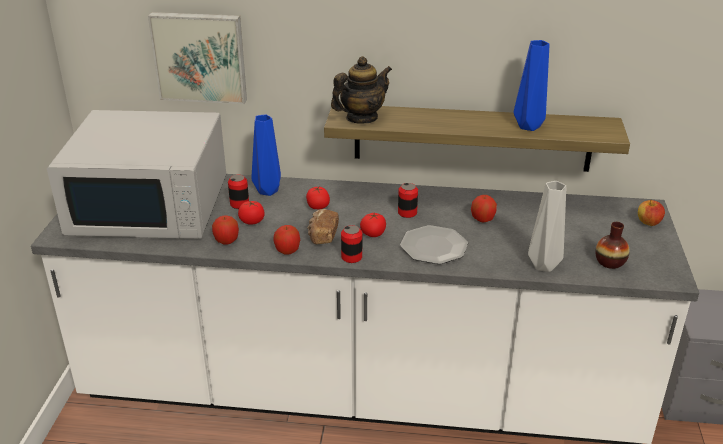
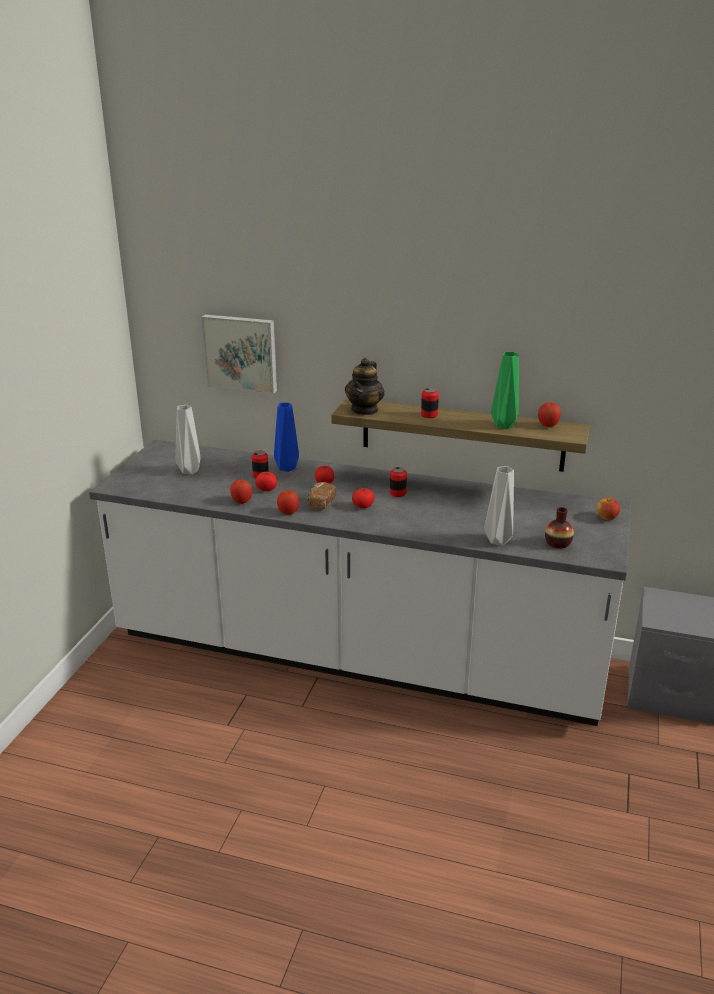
camera: 10 degrees right, 5 degrees down
white microwave [47,110,226,239] -> grey vase [175,405,201,475]
teapot [331,56,392,123] -> teapot turned 135 degrees clockwise [345,358,385,415]
can [341,225,362,263] -> can moved to [421,388,439,418]
plate [400,225,468,264] -> none
apple [471,195,497,222] -> apple moved to [538,402,561,427]
blue vase [514,40,549,131] -> green vase [491,352,519,429]

